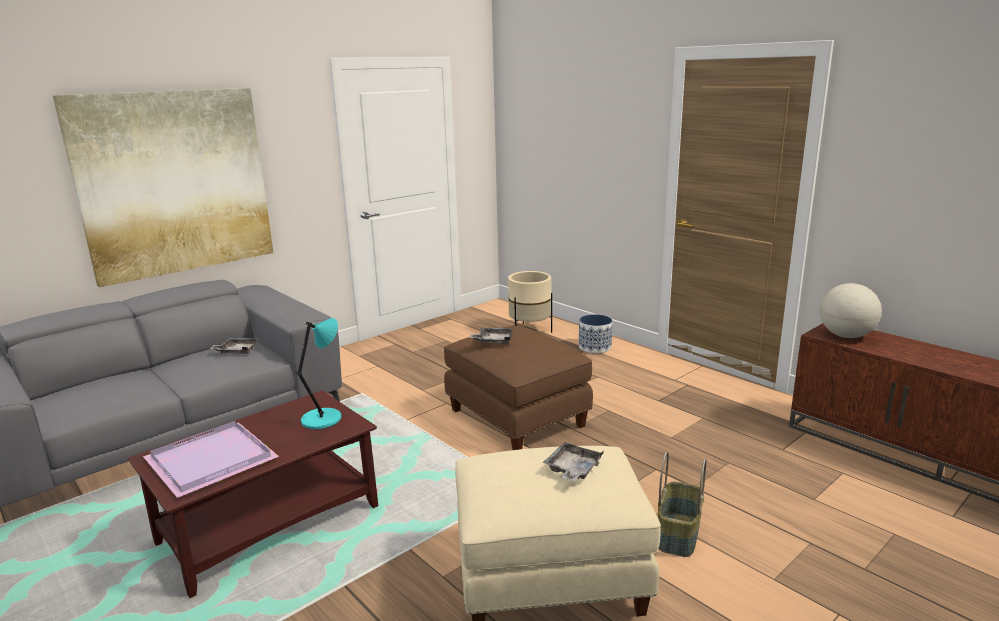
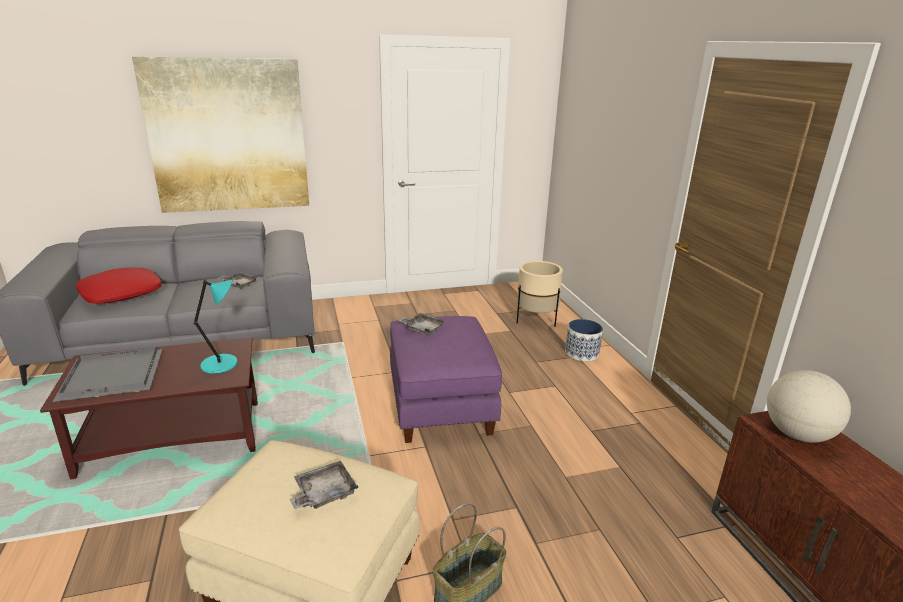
camera: 25 degrees right, 5 degrees up
purple tray [143,421,279,498] -> grey tray [53,347,162,402]
brown ottoman [444,326,593,450] -> purple ottoman [390,316,502,443]
none -> red pillow [76,267,162,304]

